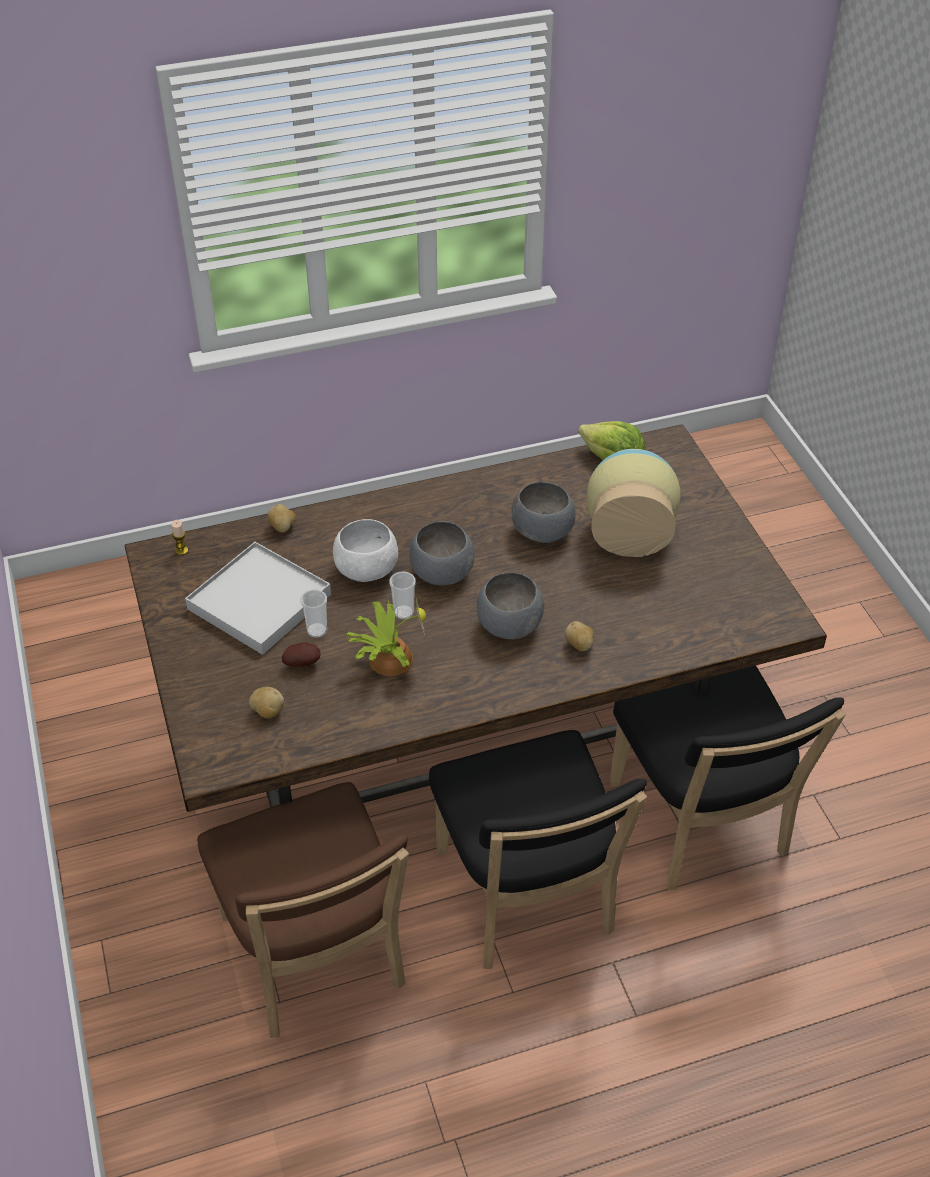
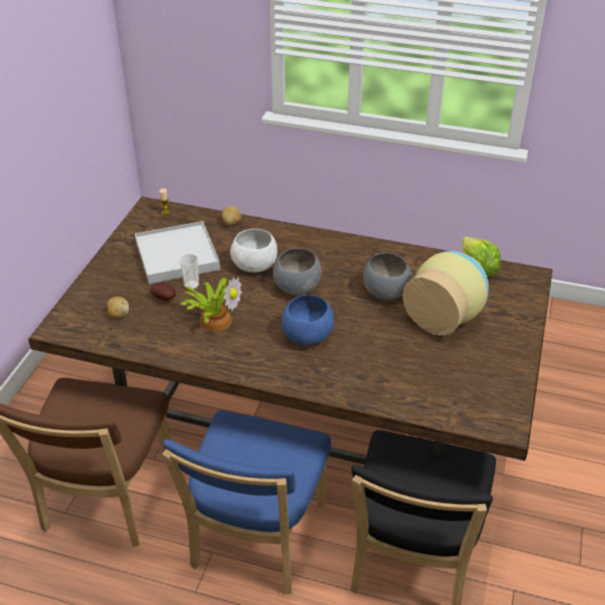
camera: 35 degrees right, 5 degrees down
cup [389,572,416,620] -> none
black chair [429,730,647,969] -> blue chair [162,410,331,594]
grey bowl [477,572,544,639] -> blue bowl [282,295,334,345]
potato [565,621,594,652] -> none

